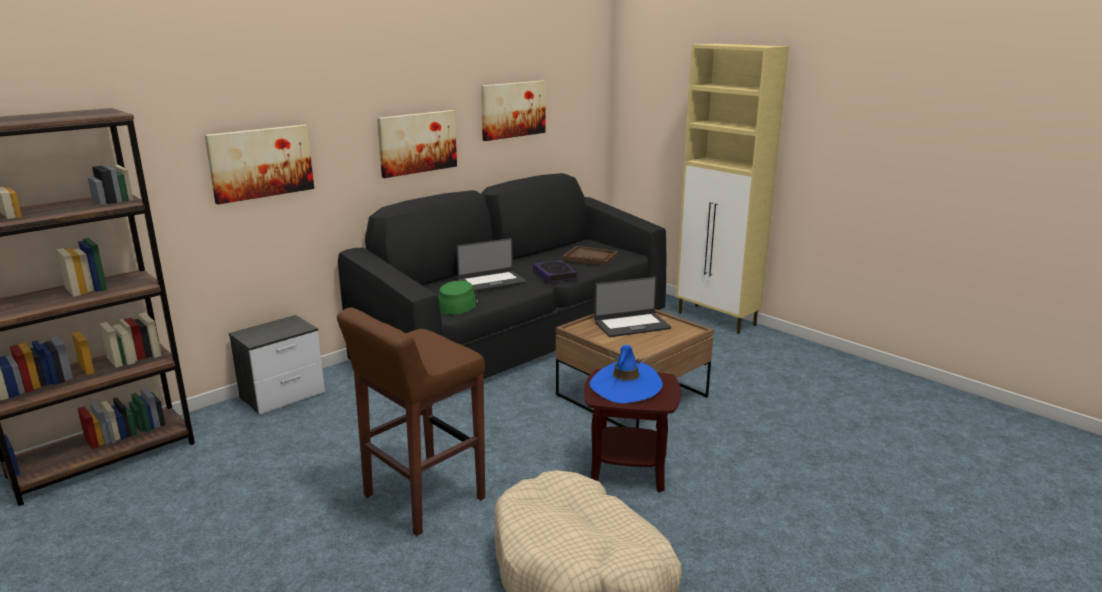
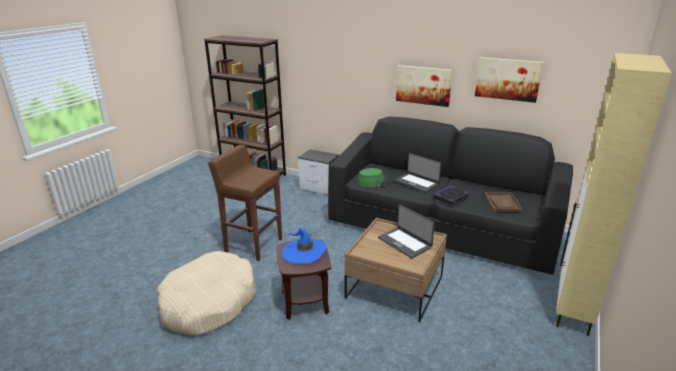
camera: 70 degrees right, 5 degrees up
picture [205,124,314,204] -> none

